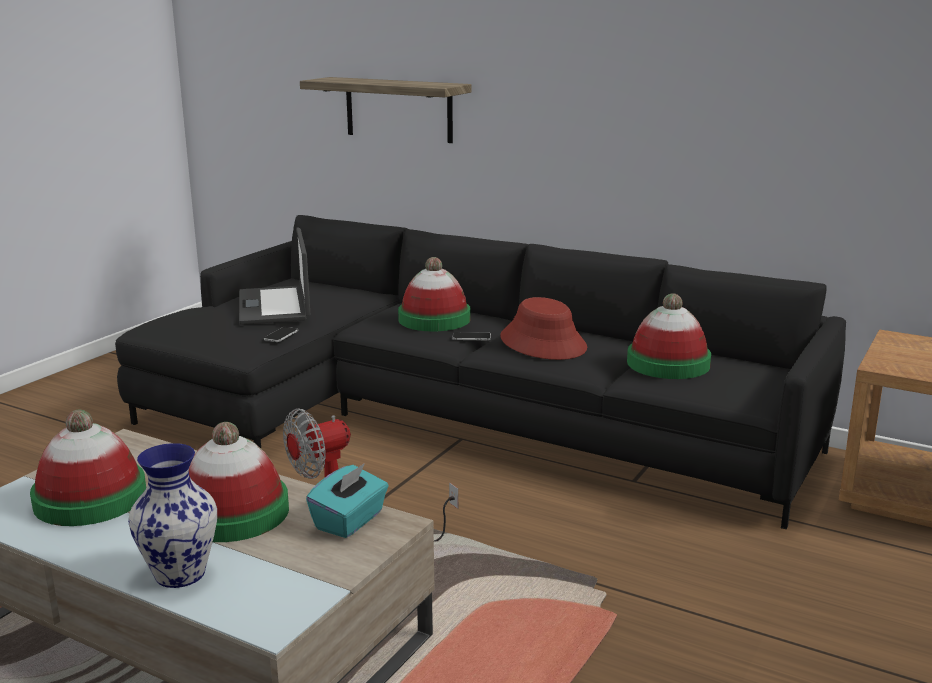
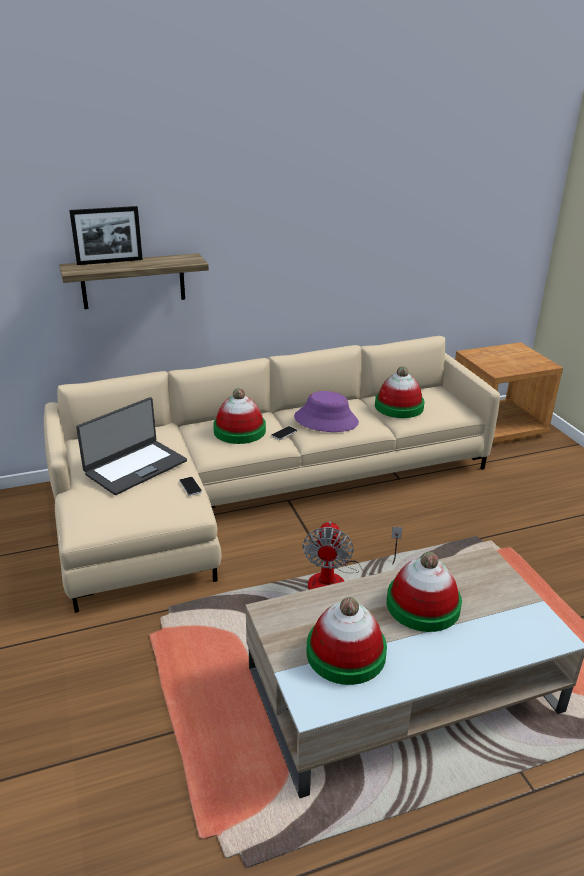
camera: 50 degrees left, 10 degrees up
black sofa [115,215,846,529] -> beige sofa [44,336,500,613]
vase [128,443,217,588] -> none
laptop [239,228,310,325] -> laptop turned 75 degrees counterclockwise [76,397,187,495]
turquoise tissue box [306,463,389,538] -> none
red hat [500,297,587,360] -> purple hat [294,391,359,432]
none -> picture frame [69,206,143,265]

